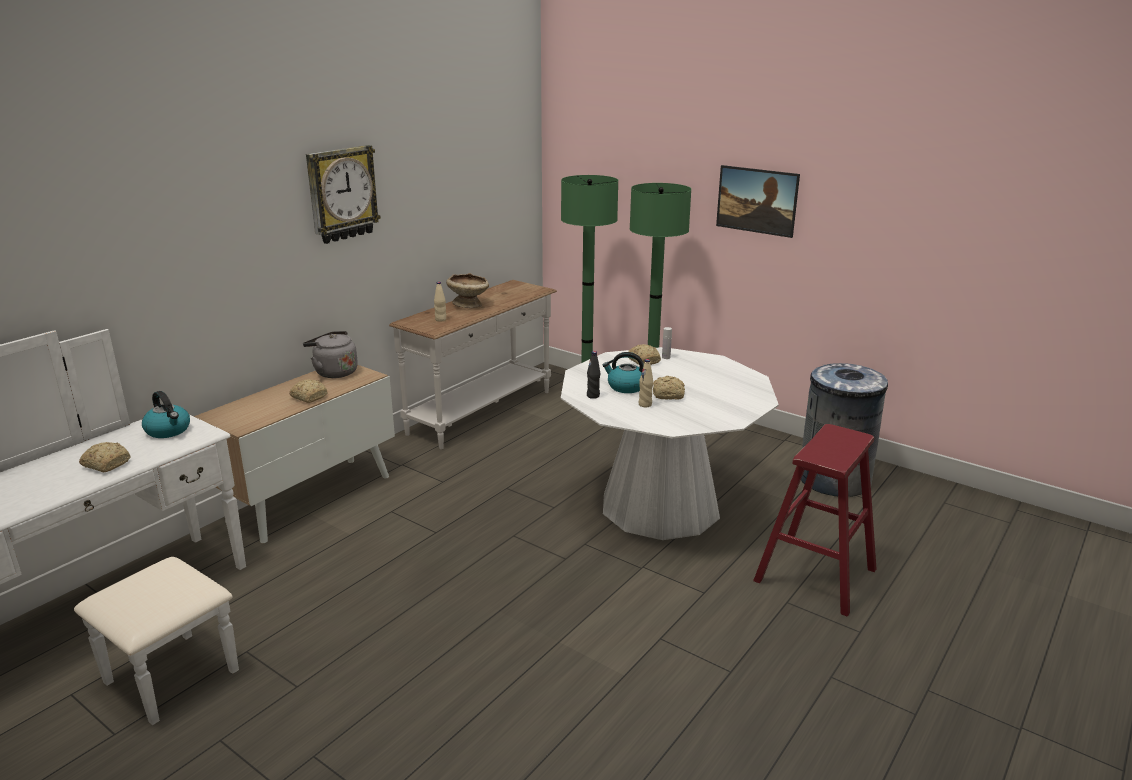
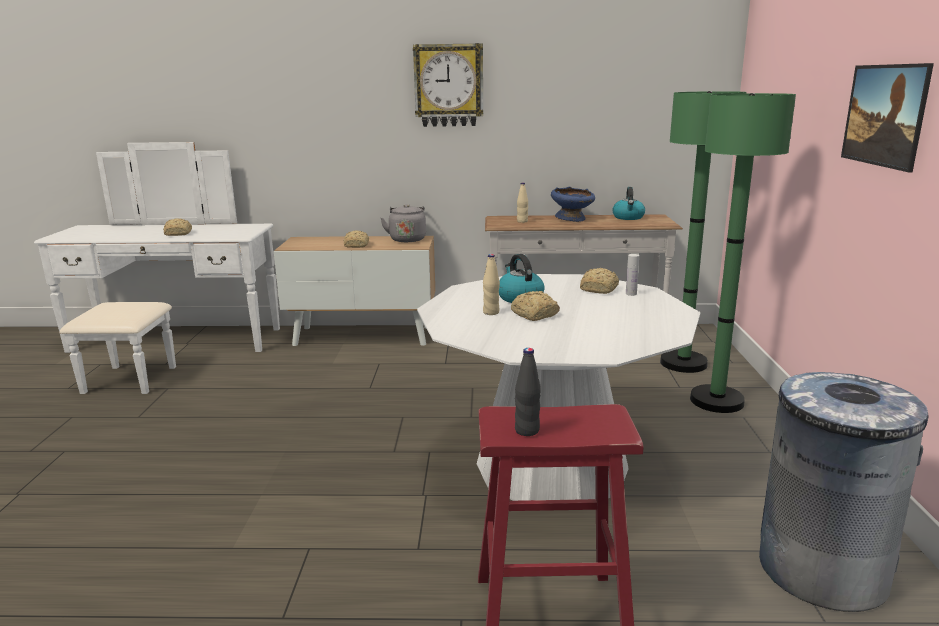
camera: 55 degrees right, 5 degrees down
kettle [142,391,190,438] -> kettle moved to [612,187,645,220]
beige bowl [446,273,489,308] -> blue bowl [551,186,595,222]
black bottle [587,351,600,399] -> black bottle moved to [515,348,541,436]

